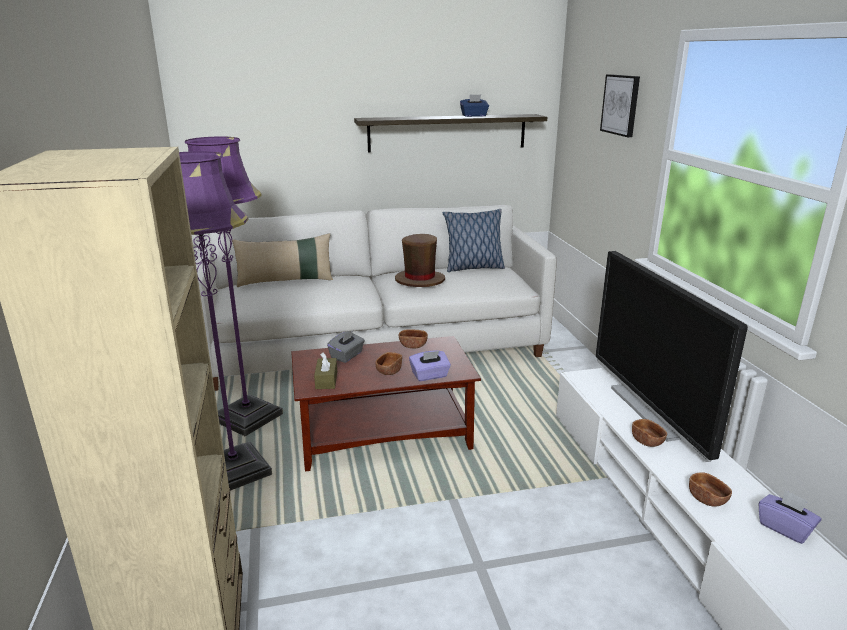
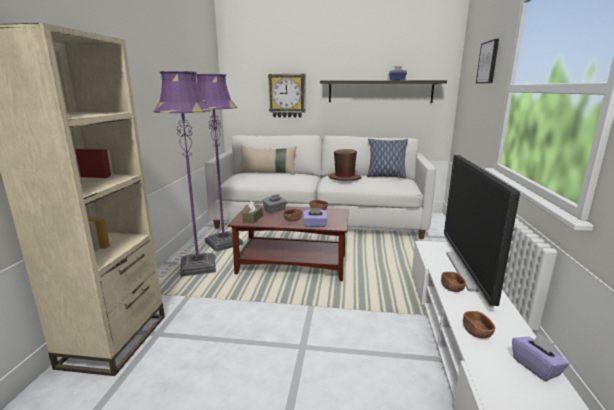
camera: 20 degrees right, 5 degrees down
none -> wall clock [268,74,305,118]

